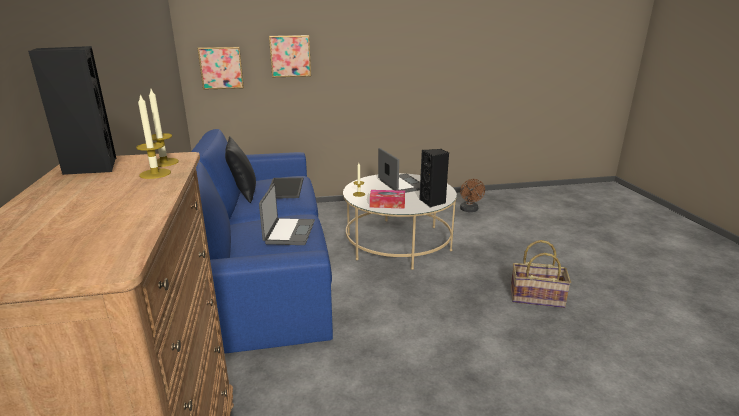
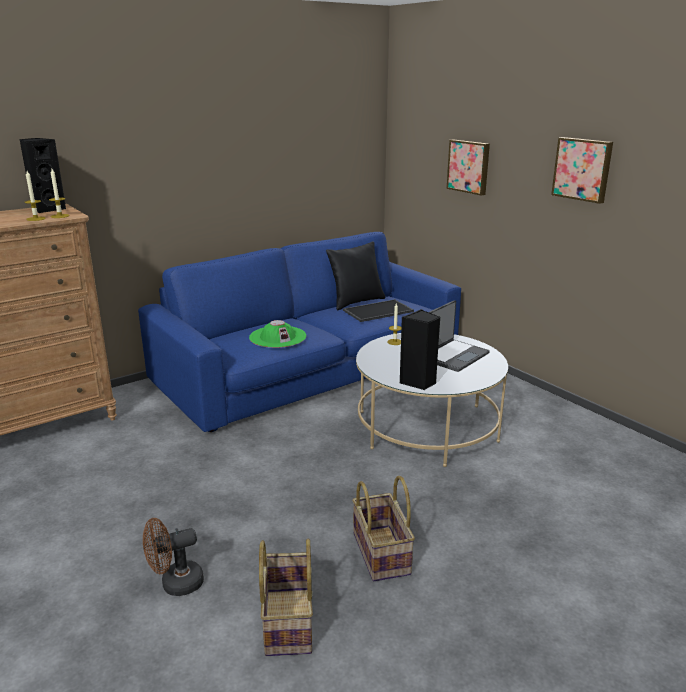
camera: 65 degrees right, 0 degrees up
picture [197,47,244,90] -> picture moved to [551,137,613,204]
laptop [259,183,315,245] -> green hat [249,320,306,348]
tissue box [370,190,405,209] -> none
brown fan [460,179,485,212] -> brown fan moved to [143,518,204,596]
none -> basket [259,538,313,656]

